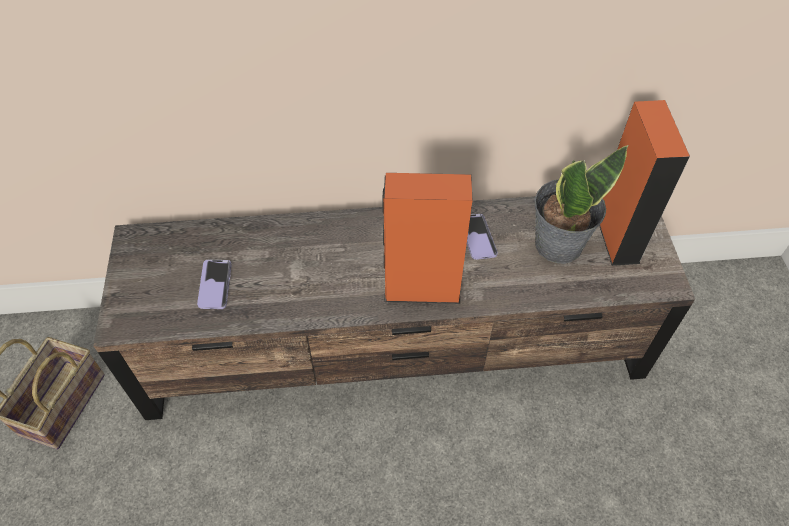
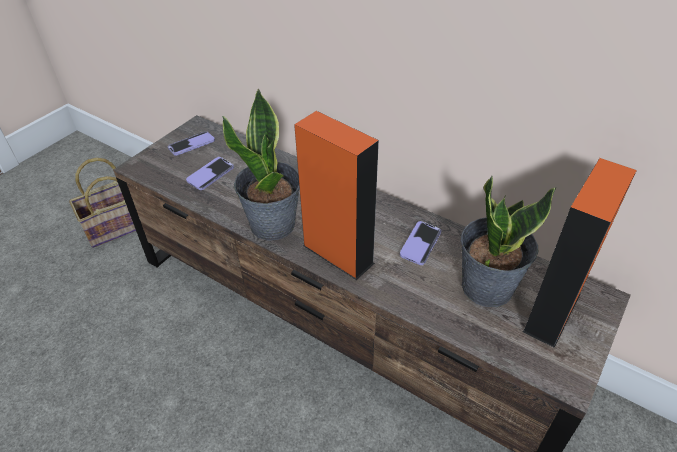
camera: 40 degrees right, 10 degrees down
none -> phone [168,132,215,156]
none -> potted plant [222,88,300,241]

